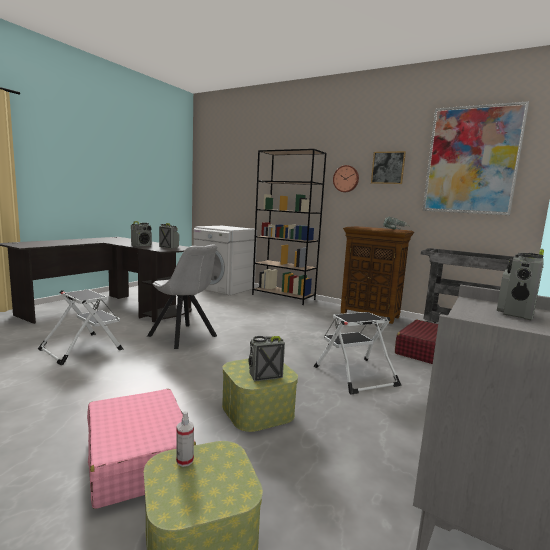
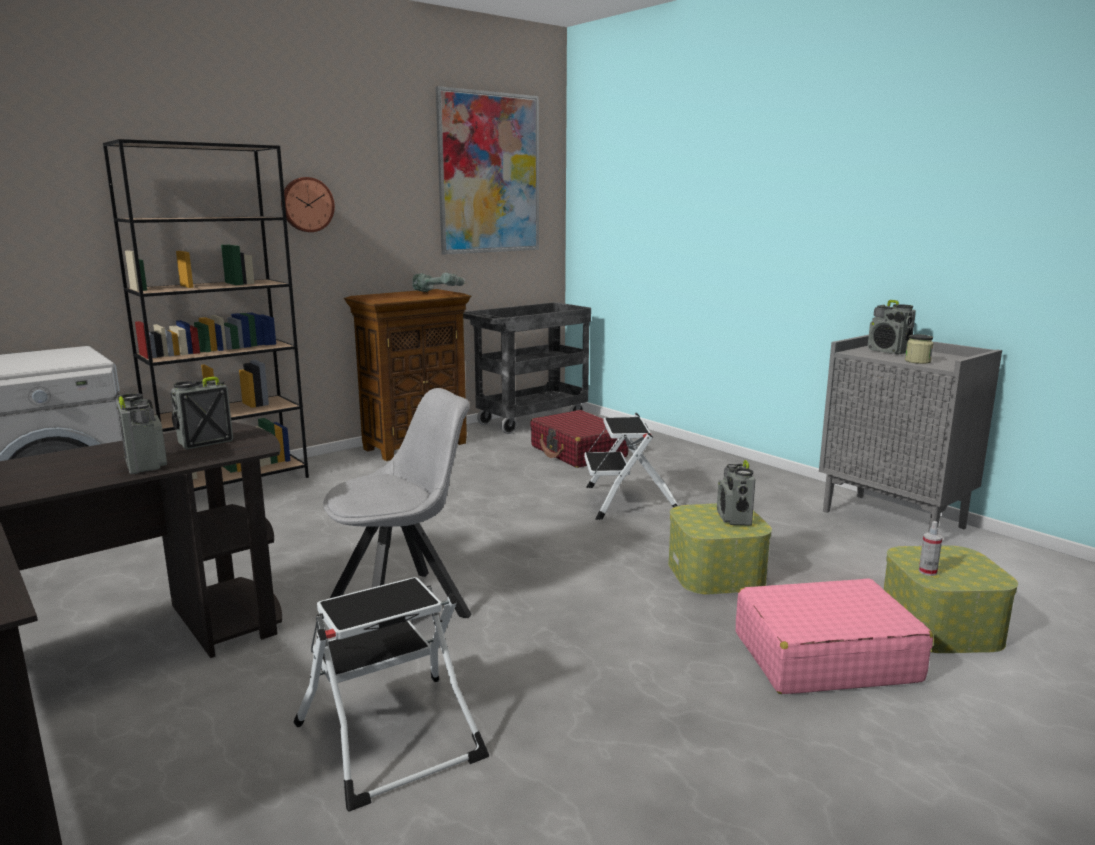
camera: 70 degrees left, 5 degrees up
picture [371,151,406,184] -> none
none -> jar [905,334,934,364]

